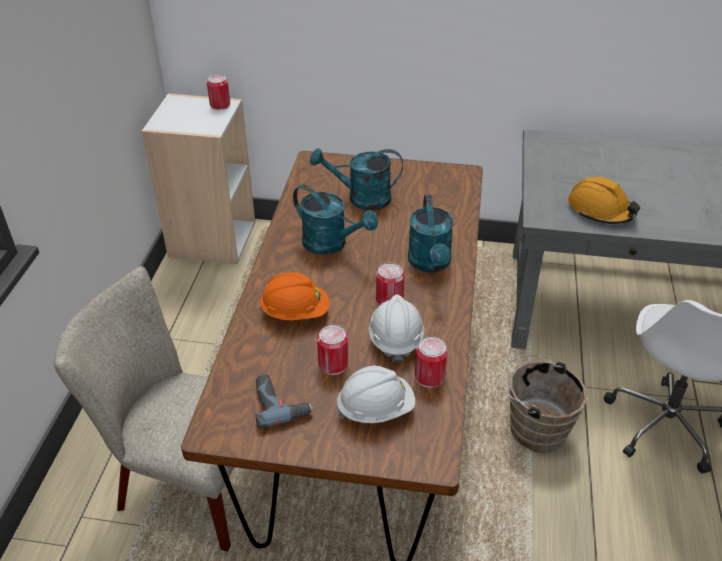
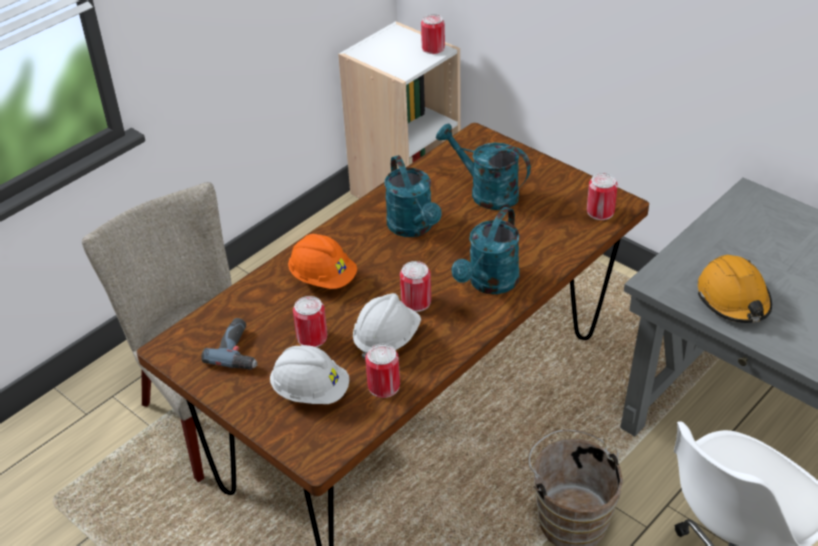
camera: 35 degrees right, 0 degrees up
none -> can [587,173,618,220]

